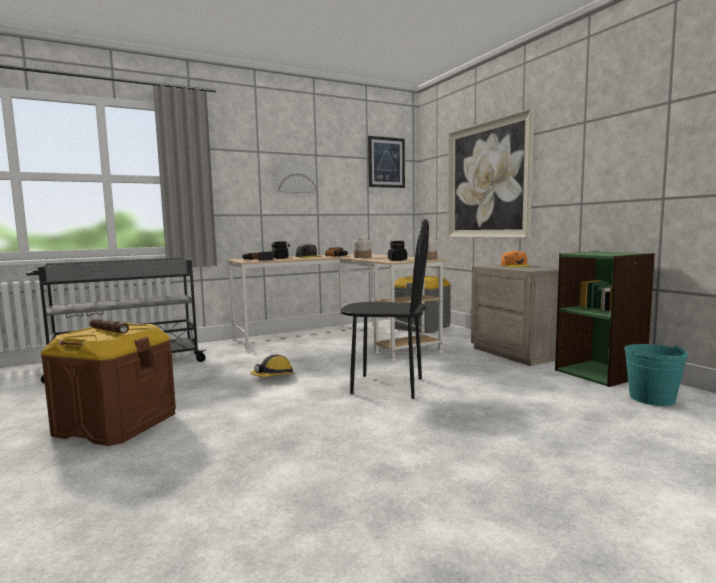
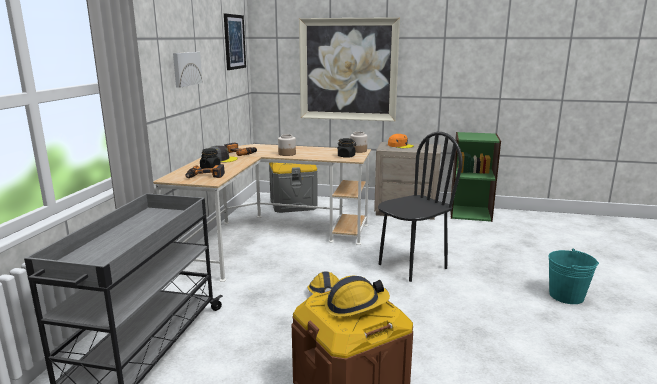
camera: 50 degrees left, 10 degrees up
brown flashlight [89,319,129,333] -> hard hat [325,276,390,317]
turquoise bucket [624,344,688,406] -> turquoise bucket moved to [548,249,599,304]

